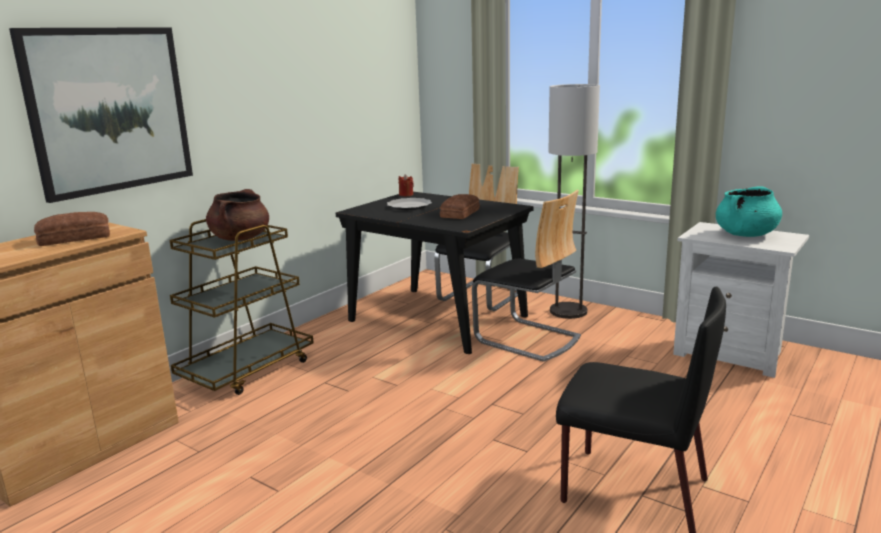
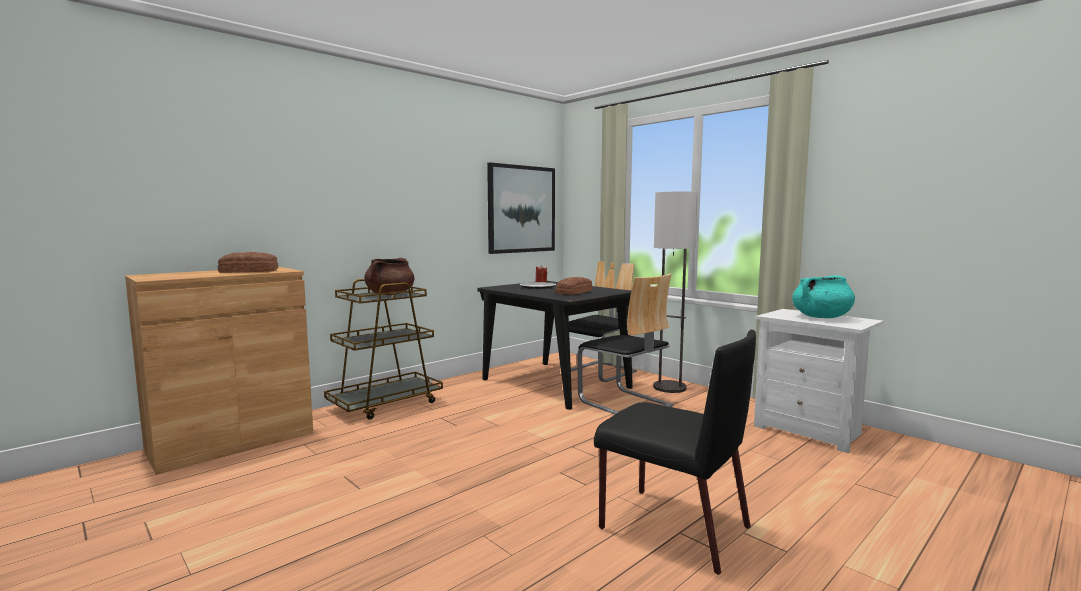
camera: 10 degrees right, 10 degrees down
picture [9,27,193,203] -> picture moved to [487,162,555,254]

